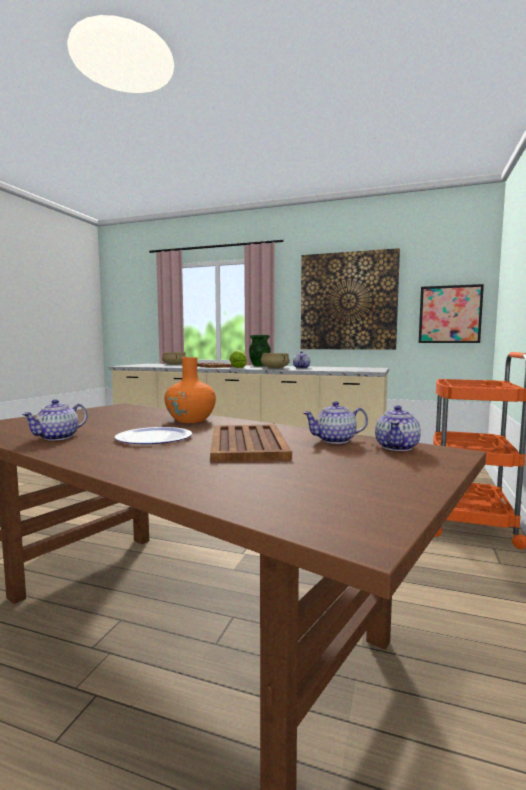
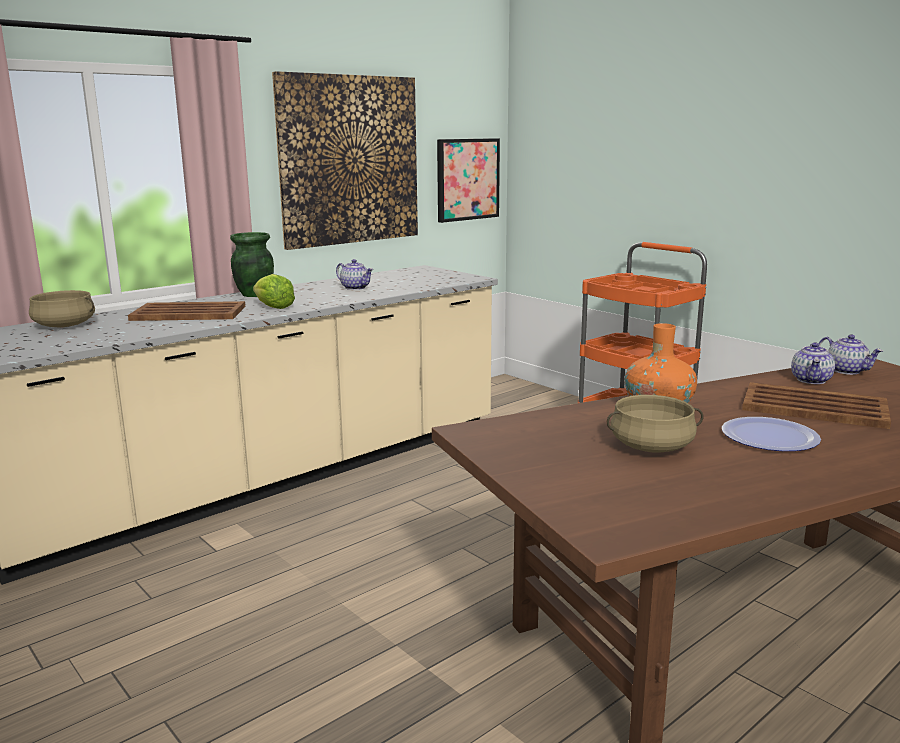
camera: 60 degrees left, 10 degrees up
teapot [22,399,87,441] -> none
beige cooking pot [261,353,290,368] -> beige cooking pot moved to [607,395,703,453]

